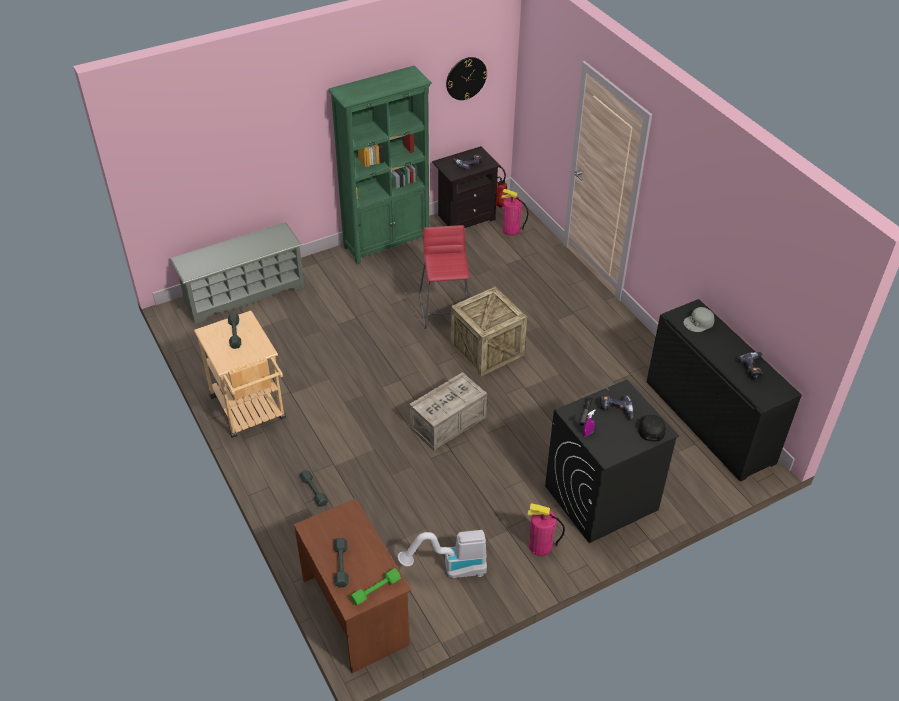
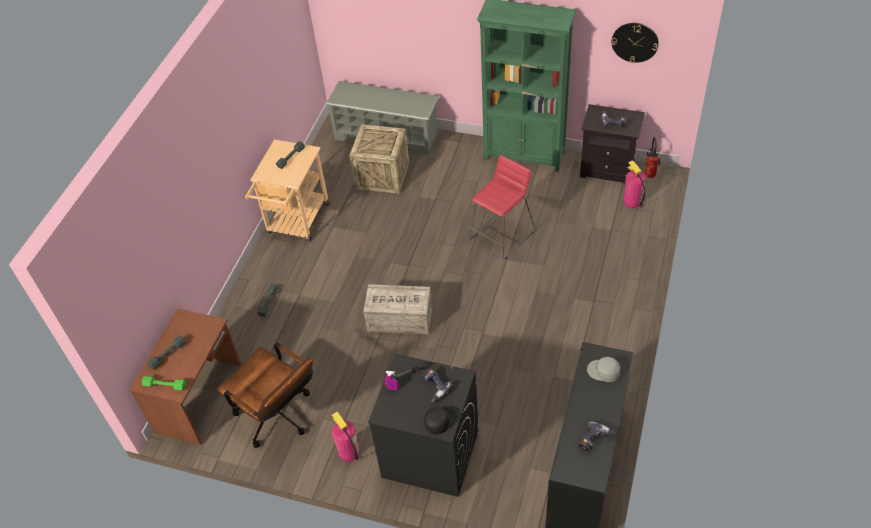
camera: 50 degrees right, 5 degrees up
vacuum cleaner [398,530,487,578] -> brown office chair [217,343,313,448]
crate [451,287,527,377] -> crate moved to [349,124,409,194]

